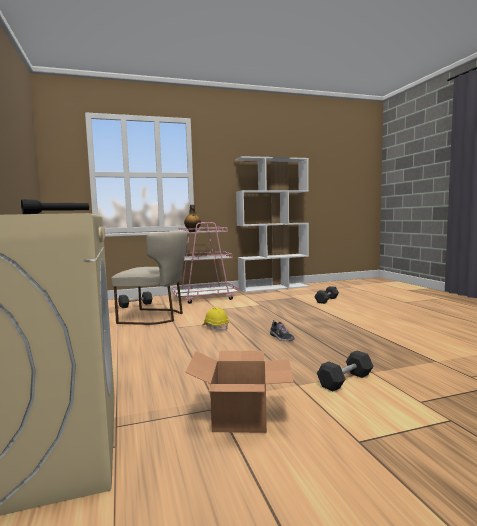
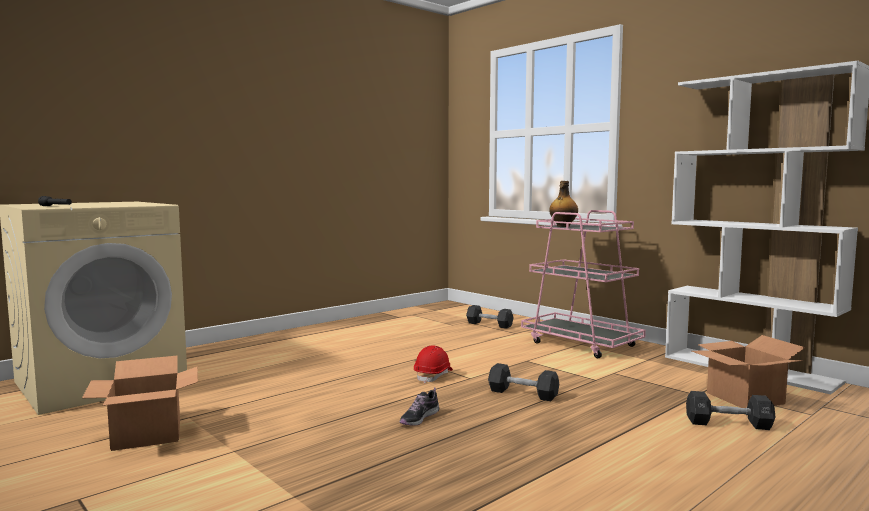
camera: 65 degrees right, 0 degrees up
beige chair [112,230,187,325] -> none
yellow hard hat [203,307,229,331] -> red hard hat [414,345,453,384]
black dumbbell [317,351,374,391] -> black dumbbell moved to [488,363,559,401]
none -> cardboard box [692,335,806,408]

